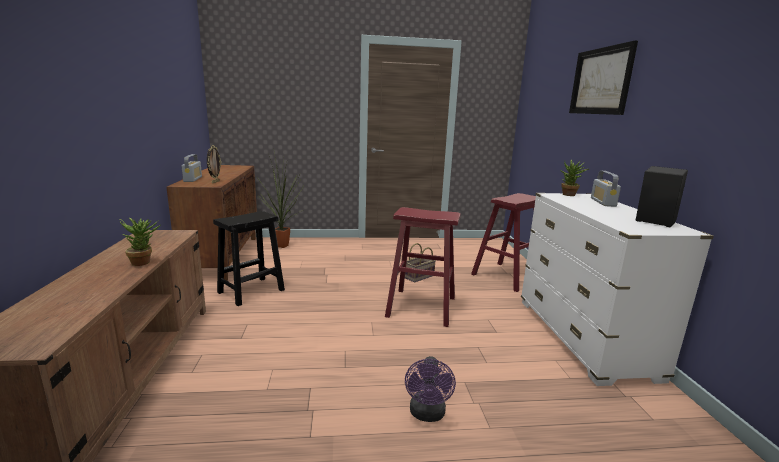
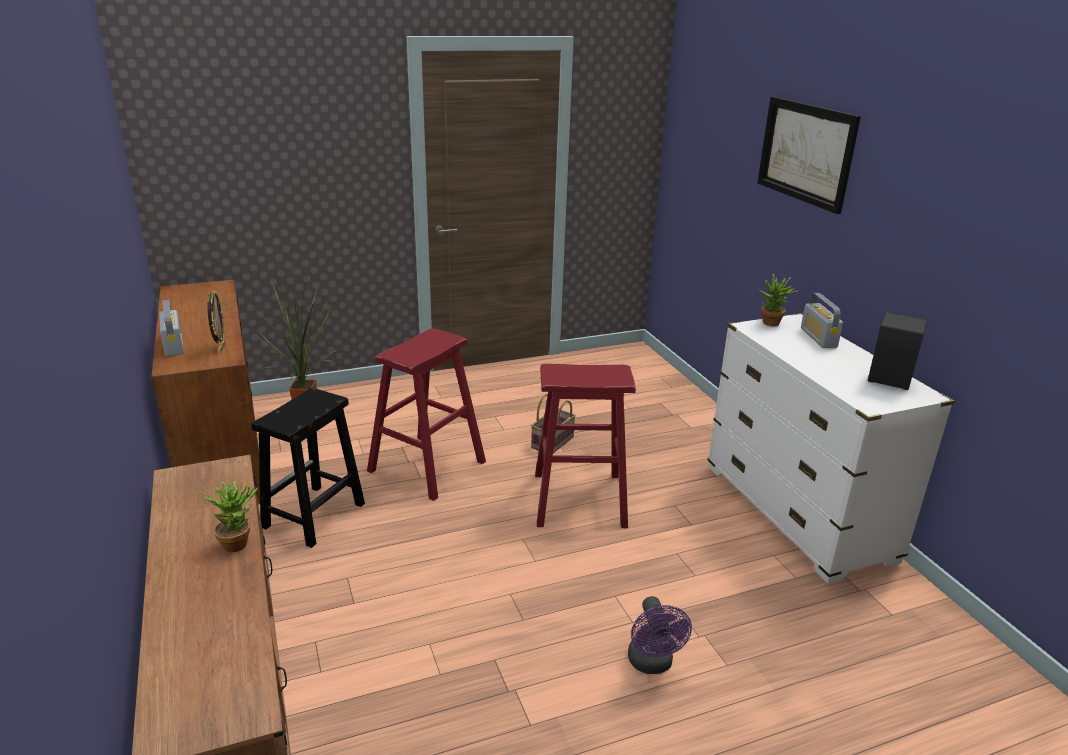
camera: 15 degrees left, 10 degrees up
red stool [471,193,536,292] -> red stool moved to [367,328,486,501]

